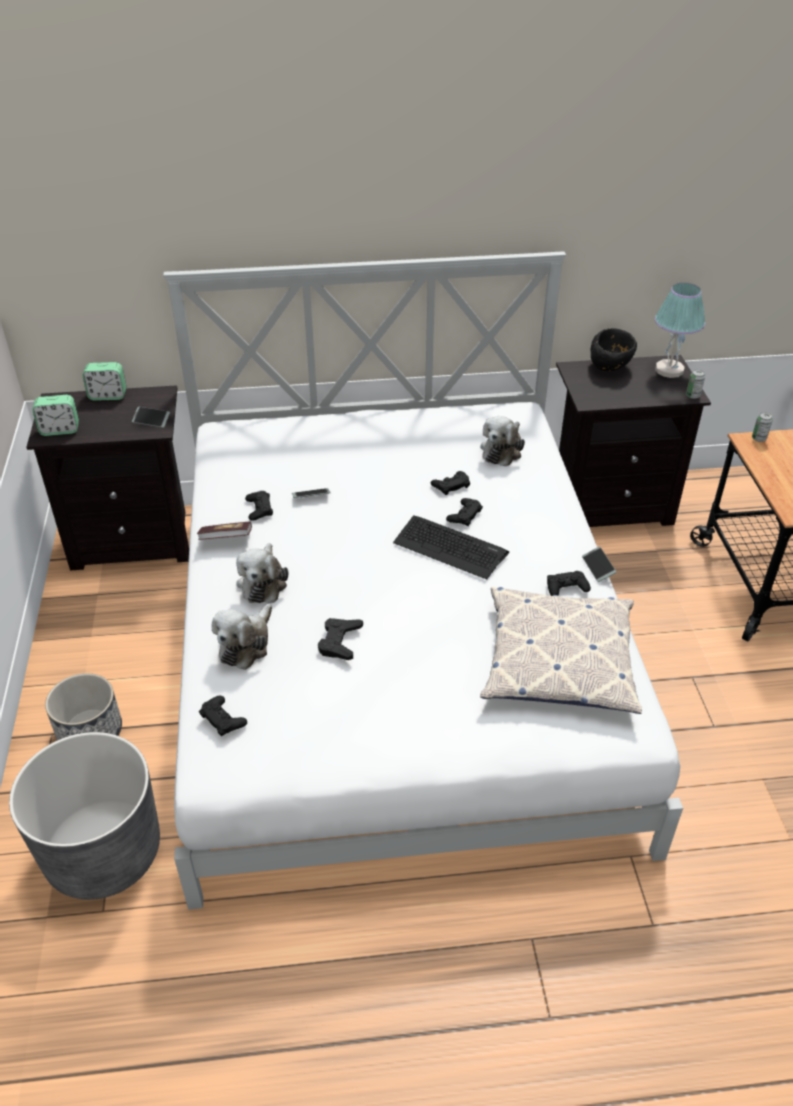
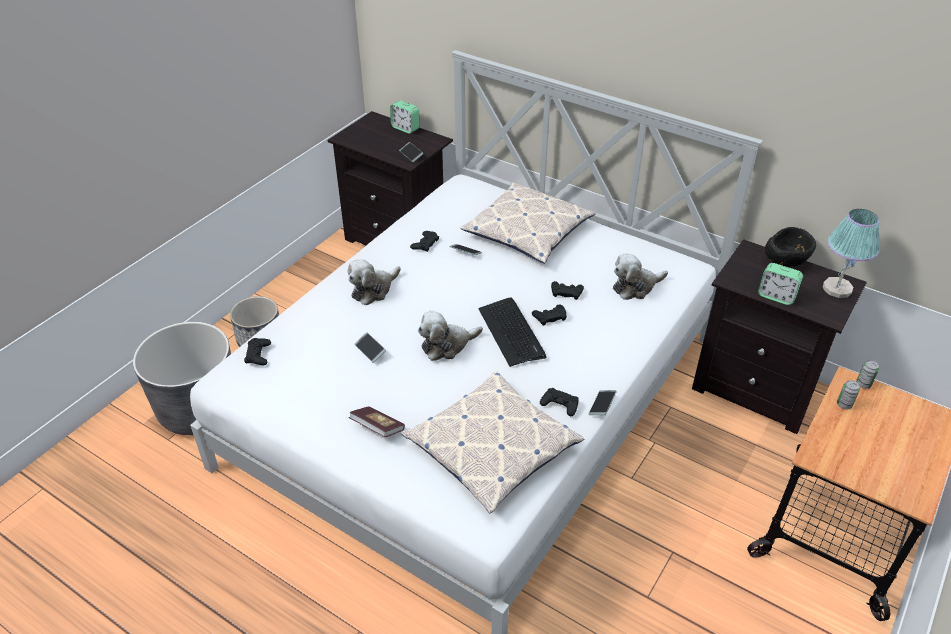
camera: 40 degrees right, 0 degrees up
alarm clock [32,395,79,436] -> alarm clock moved to [758,263,803,305]
book [197,522,252,540] -> book moved to [349,406,405,437]
plush toy [212,603,272,670] -> plush toy moved to [418,311,483,361]
black game controller [318,618,363,660] -> phone [354,332,386,363]
can [686,370,705,399] -> can moved to [837,380,860,409]
none -> pillow [460,182,596,264]

